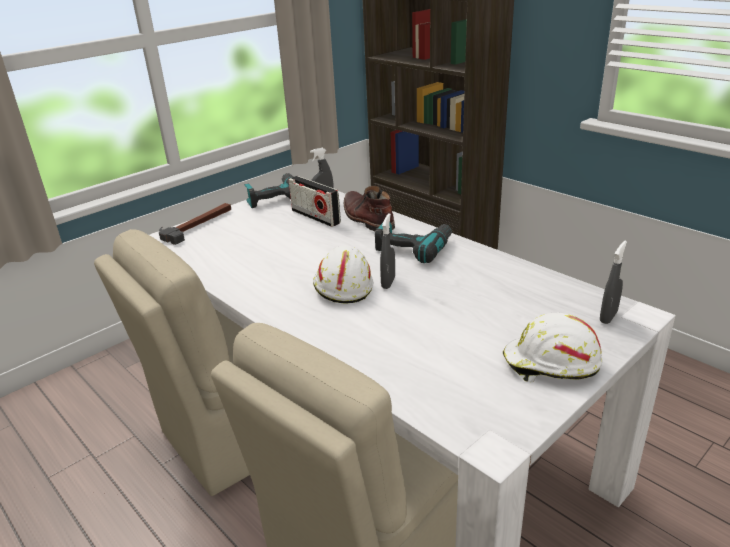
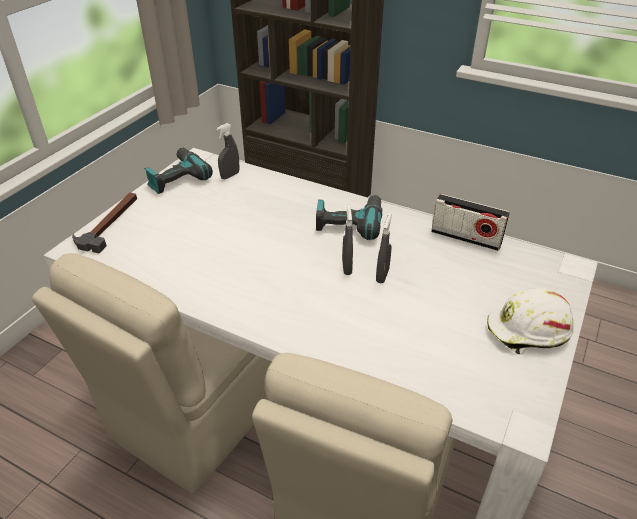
camera: 20 degrees left, 10 degrees up
radio [289,176,341,227] -> radio moved to [431,194,510,251]
white hard hat [313,246,373,304] -> none
brown boot [344,186,395,231] -> none
grey spray bottle [600,241,627,324] -> grey spray bottle moved to [376,213,392,284]

